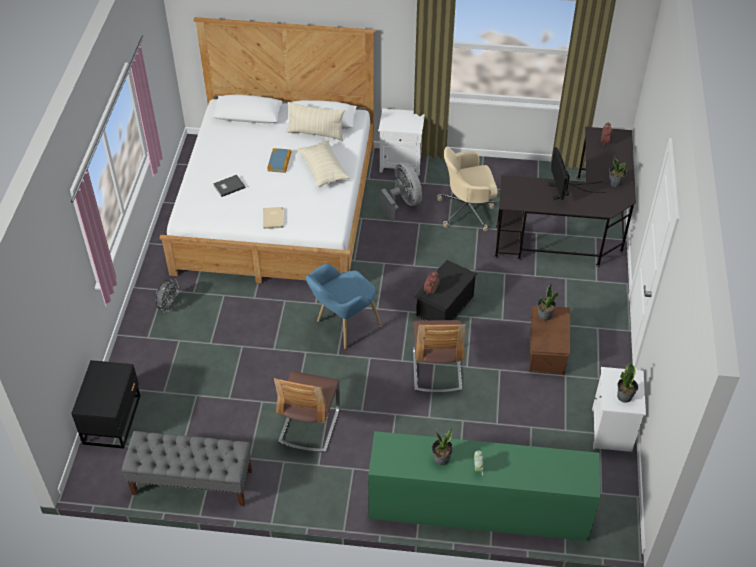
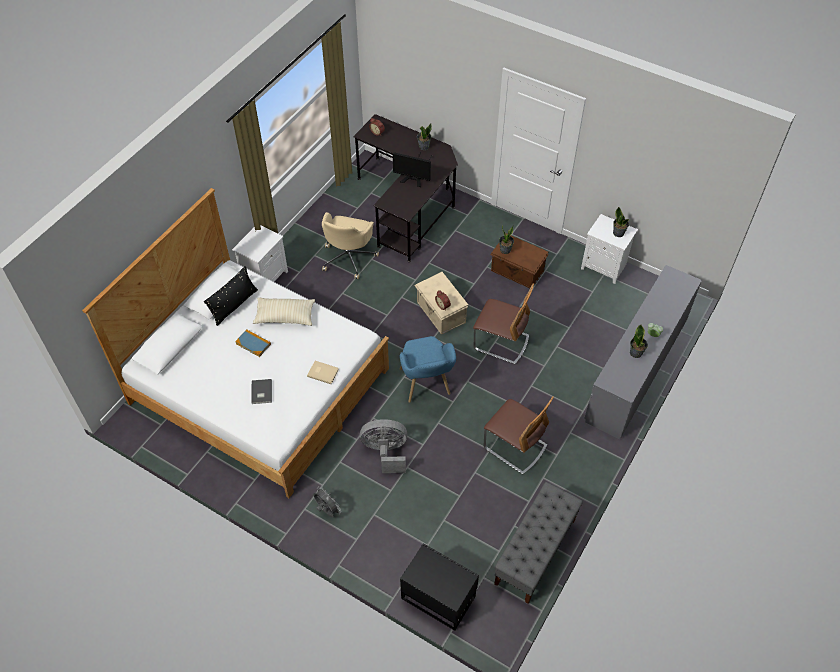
camera: 65 degrees left, 5 degrees up
beige pillow [286,102,344,141] -> black pillow [204,266,258,326]
green dresser [368,431,600,541] -> grey dresser [584,265,702,439]
grey fan [381,162,422,221] -> grey fan moved to [360,419,408,473]
black storage box [415,260,477,320] -> beige storage box [414,272,468,335]

